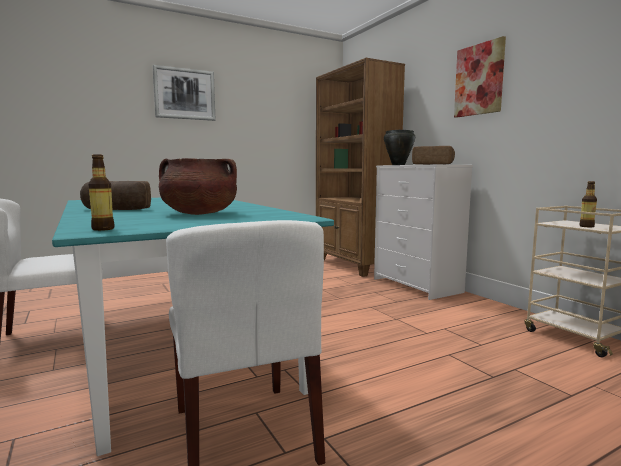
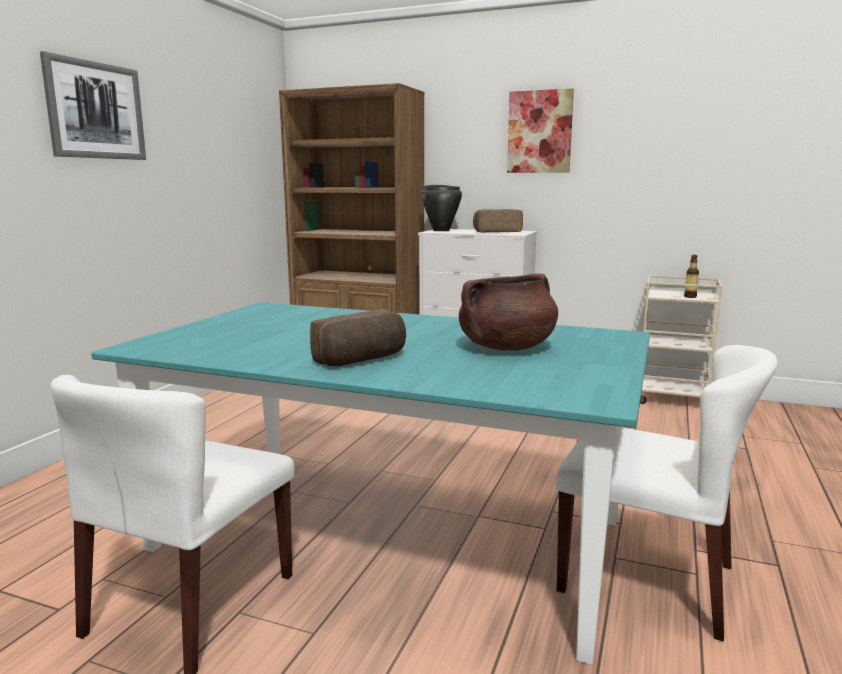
camera: 40 degrees left, 5 degrees up
bottle [88,154,115,231] -> none

